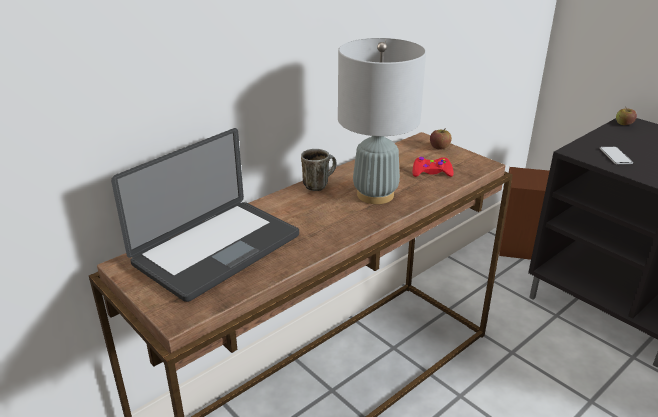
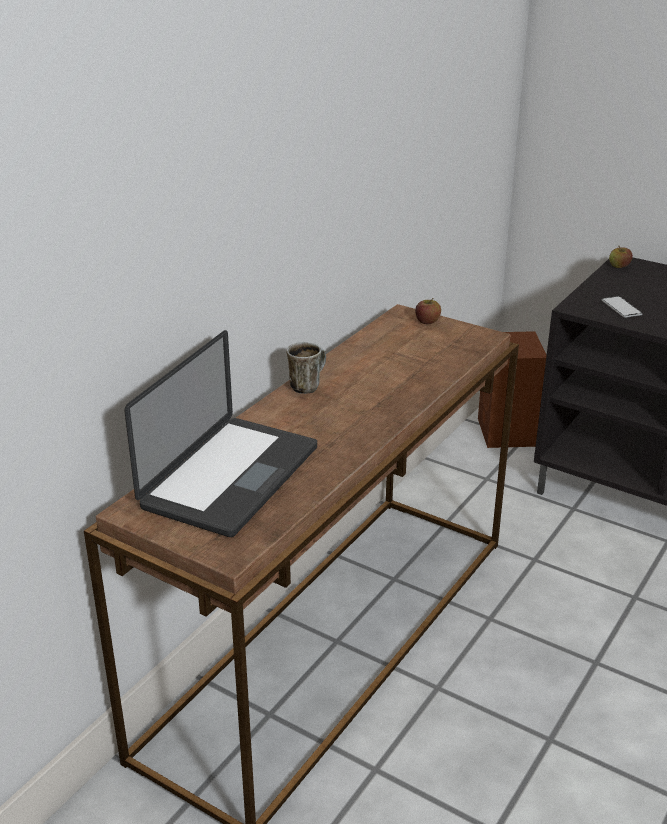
camera: 15 degrees left, 0 degrees up
grey table lamp [338,38,426,204] -> none
red game controller [413,157,454,177] -> none

